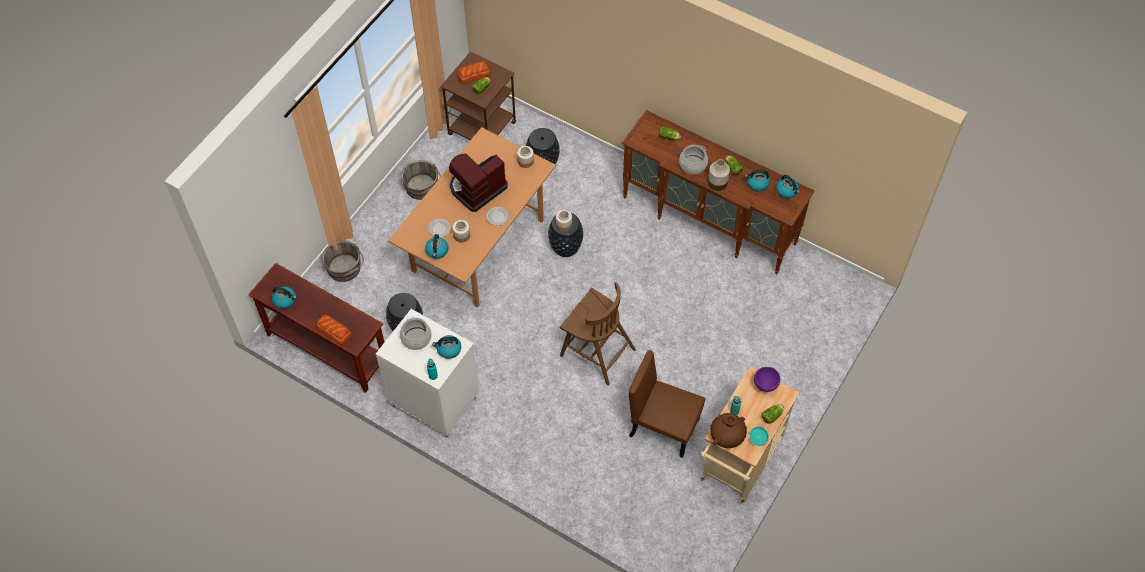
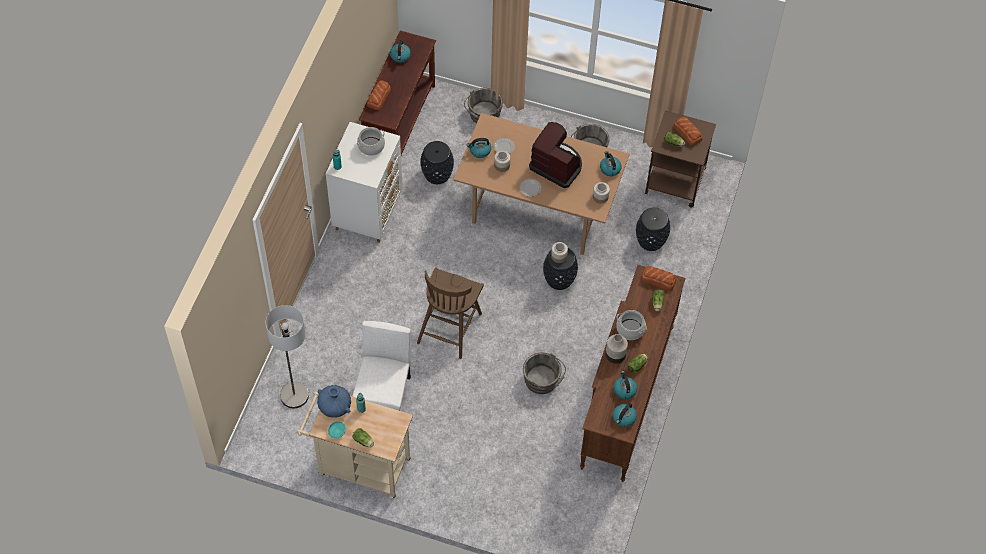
camera: 75 degrees right, 0 degrees up
kettle [432,335,461,359] -> kettle moved to [600,151,622,176]
brown chair [629,350,705,458] -> white chair [353,321,411,411]
brown vase [710,413,747,448] -> blue vase [317,385,351,418]
purple bowl [754,367,780,392] -> none
none -> grey floor lamp [265,305,309,408]
none -> grey bucket [523,353,566,394]
none -> bread [641,266,676,291]

